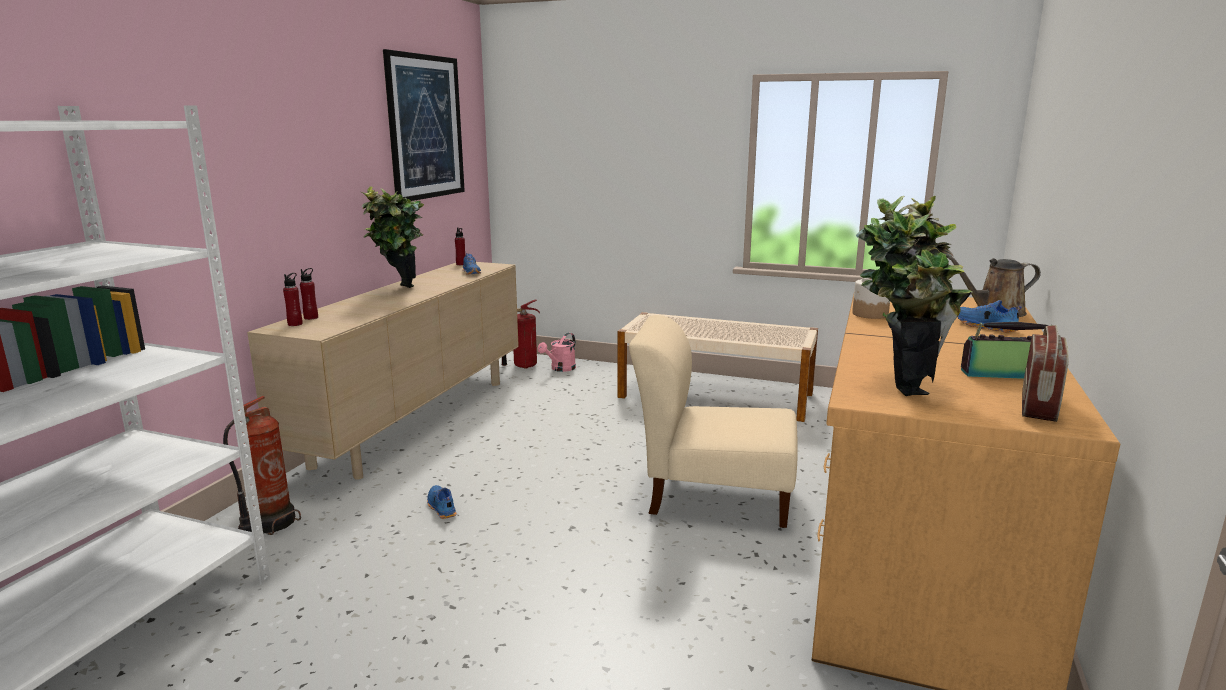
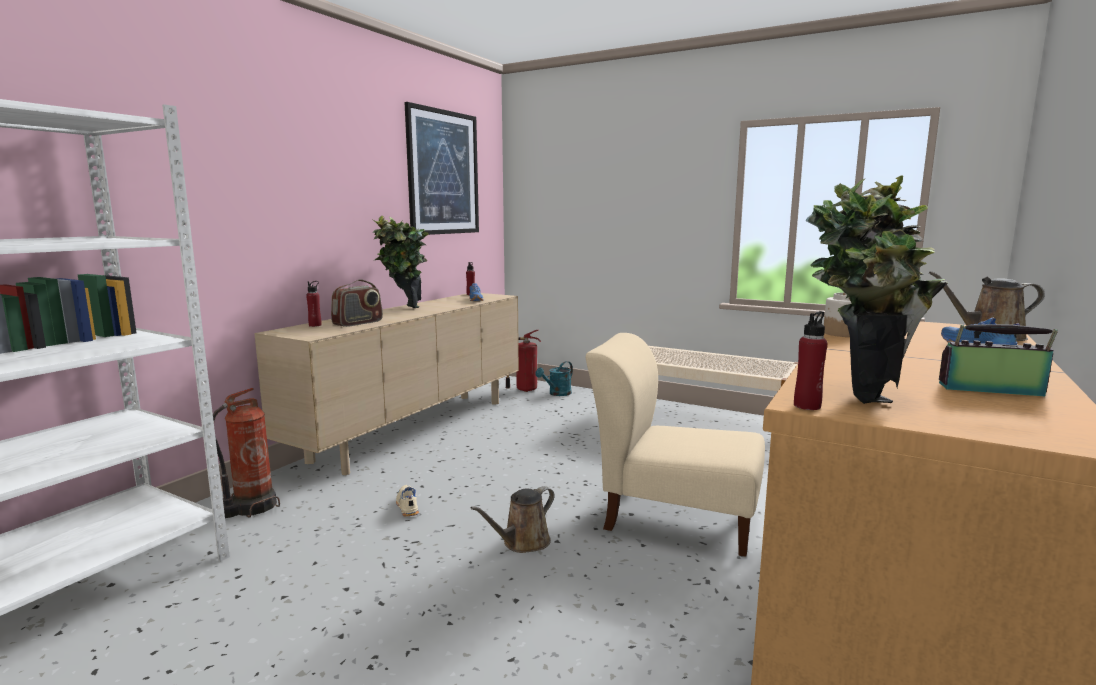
camera: 10 degrees right, 5 degrees down
red bottle [283,273,303,326] -> red bottle moved to [794,311,827,410]
blue shoe [427,485,457,519] -> beige shoe [396,485,419,516]
pink watering can [538,333,576,372] -> turquoise watering can [535,361,573,396]
radio [1022,325,1069,422] -> radio moved to [331,279,383,327]
none -> brown watering can [471,487,554,553]

